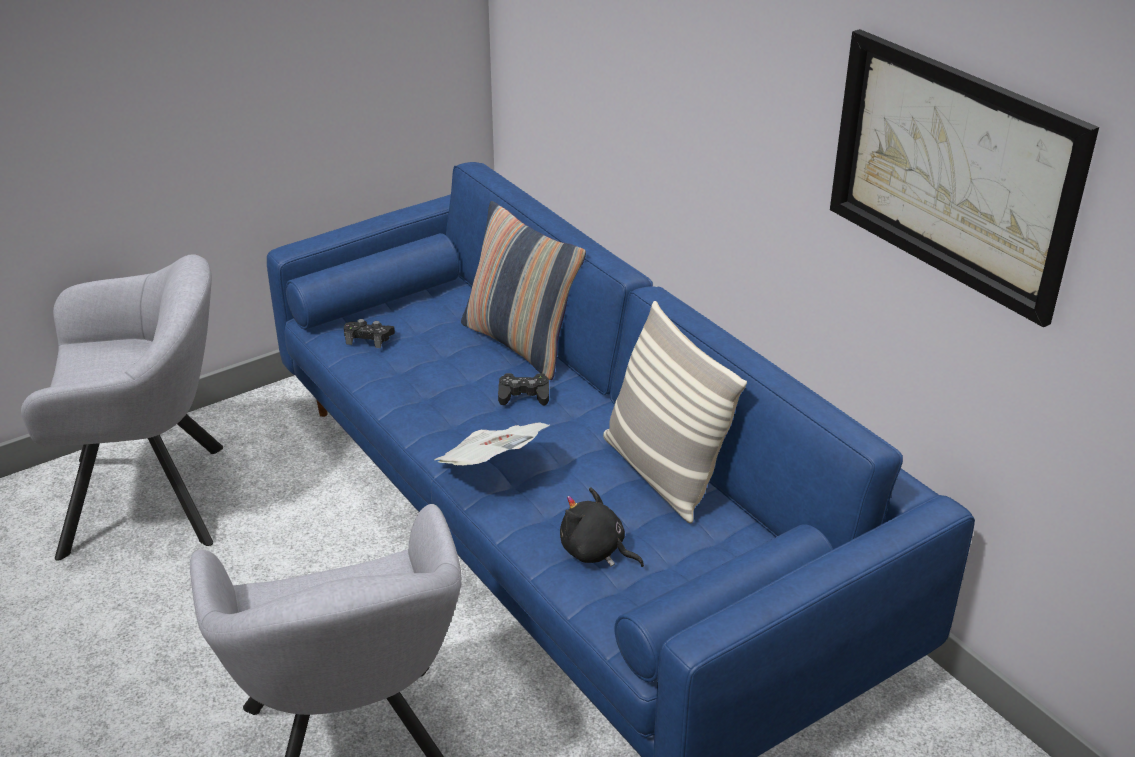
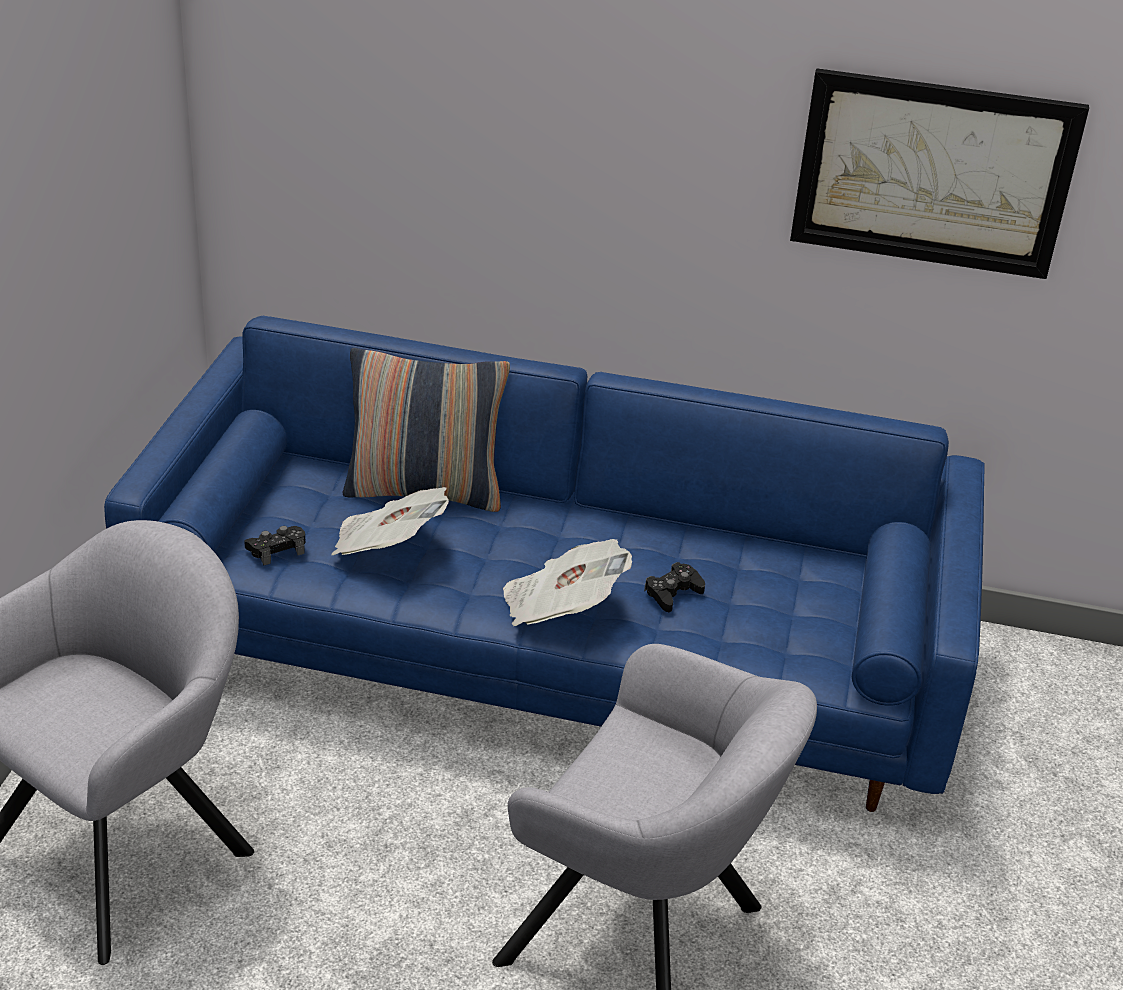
camera: 45 degrees left, 0 degrees up
black game controller [498,373,549,405] -> black game controller moved to [644,562,705,612]
black plush toy [560,487,644,567] -> none
pillow [603,301,747,523] -> none
none -> newspaper [332,487,449,555]

